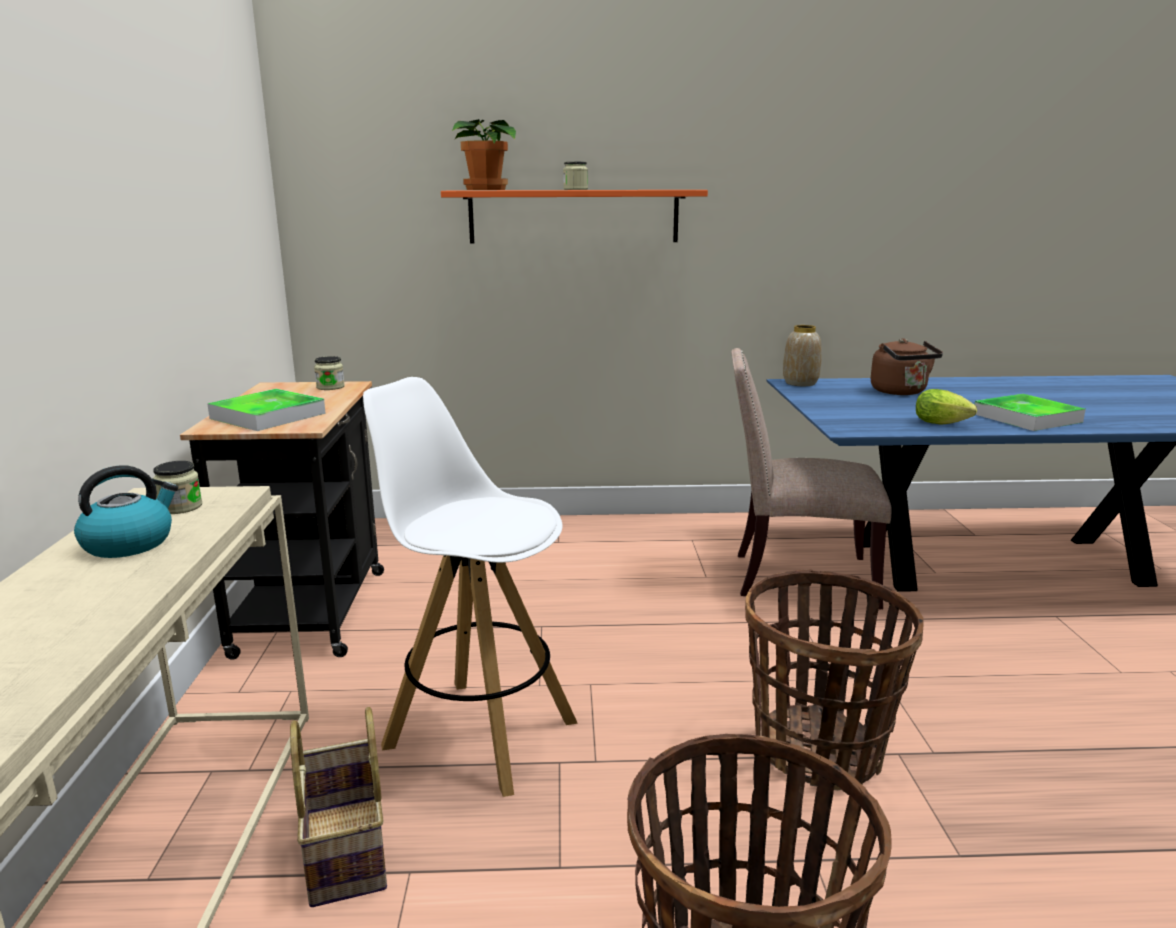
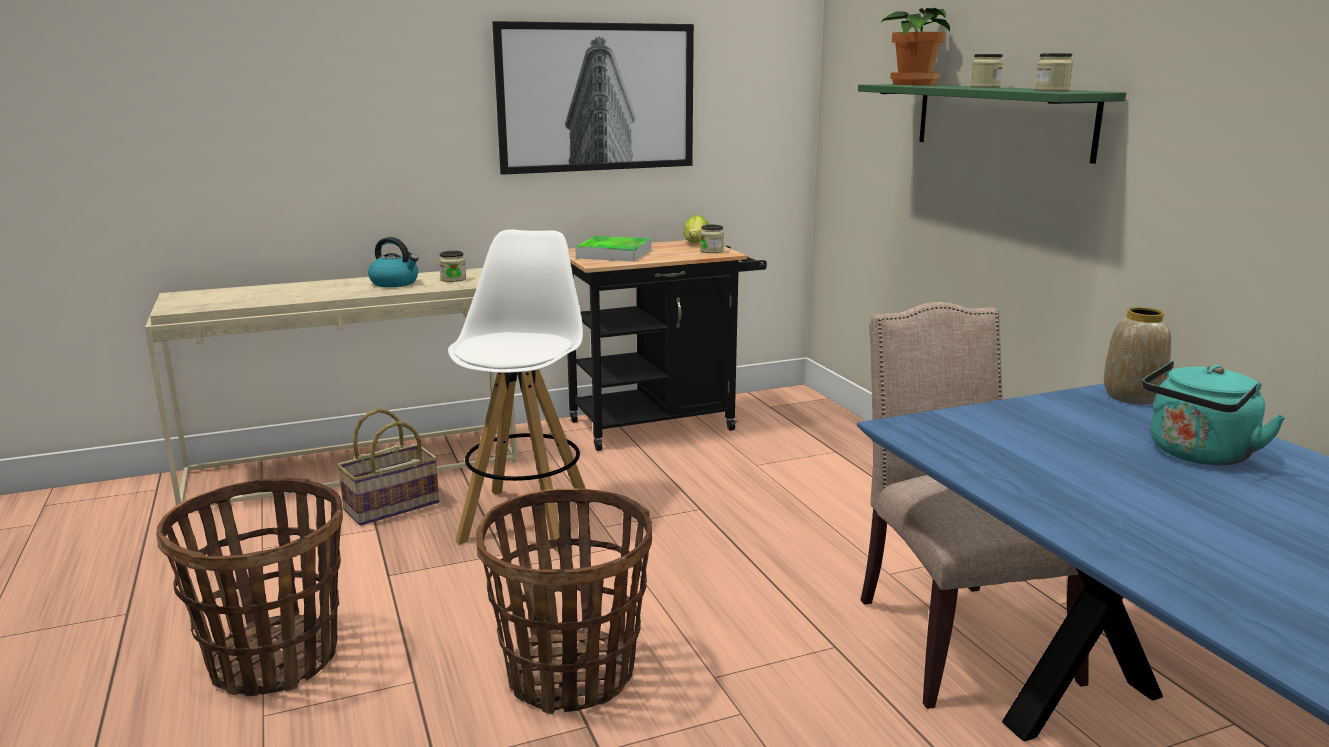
camera: 70 degrees right, 0 degrees up
orange shelf [441,190,708,243] -> green shelf [858,84,1126,164]
brown kettle [871,338,943,395] -> turquoise kettle [1142,361,1286,465]
lettuce [916,389,977,425] -> lettuce moved to [683,215,709,243]
tray [974,394,1086,431] -> none
none -> picture [492,21,694,175]
none -> jar [1034,53,1073,92]

